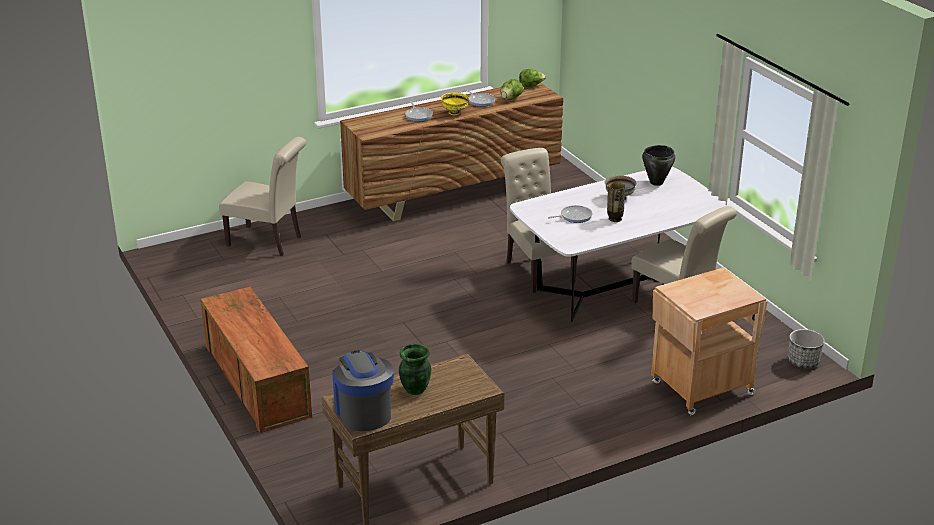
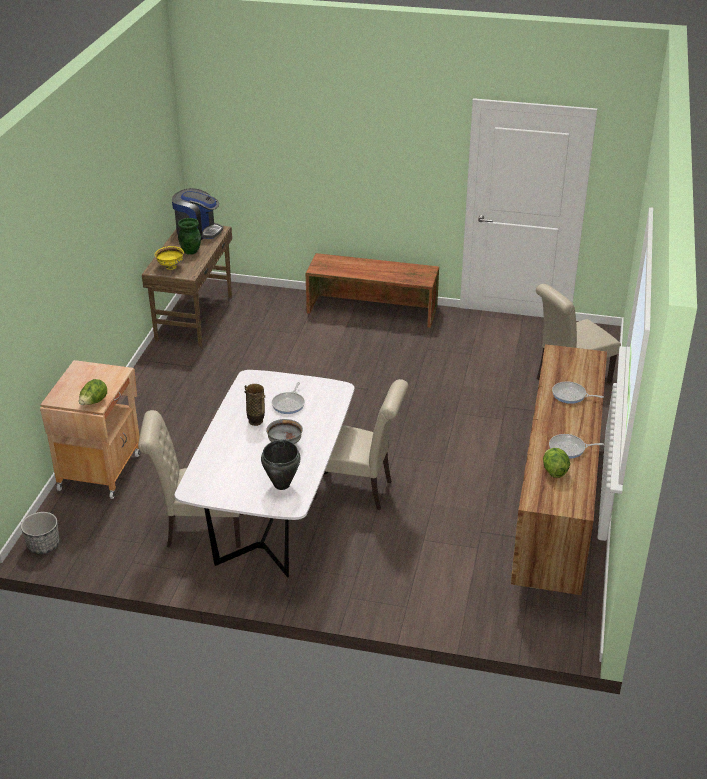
camera: 130 degrees right, 5 degrees up
yellow bowl [441,93,469,115] -> yellow bowl moved to [155,246,184,270]
lettuce [519,69,546,88] -> lettuce moved to [79,379,107,405]

